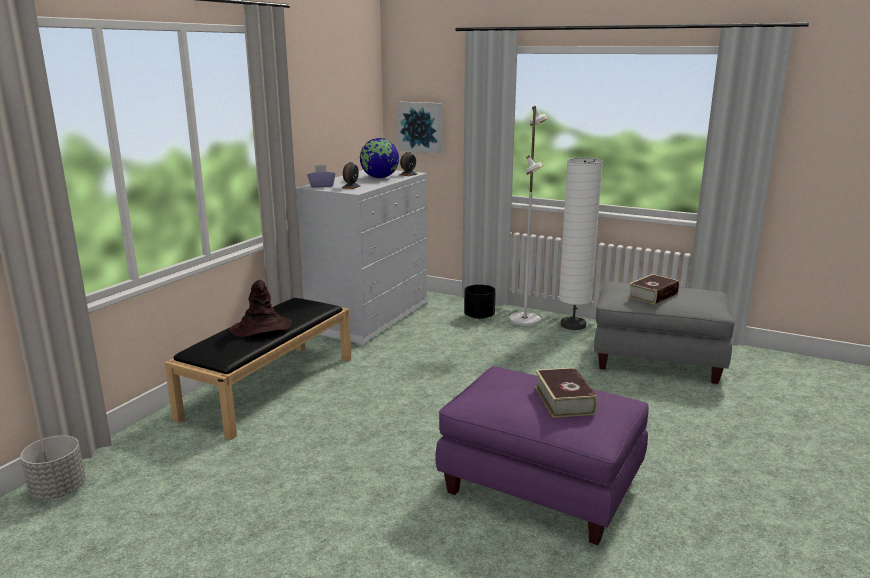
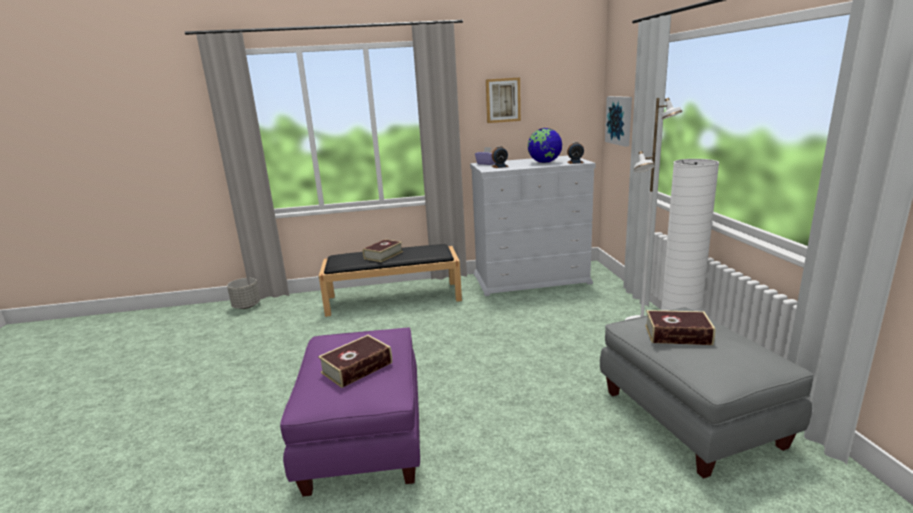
camera: 55 degrees right, 0 degrees up
brown hat [229,280,292,337] -> book [363,239,403,262]
black planter [464,284,496,319] -> none
none -> picture [486,78,521,123]

